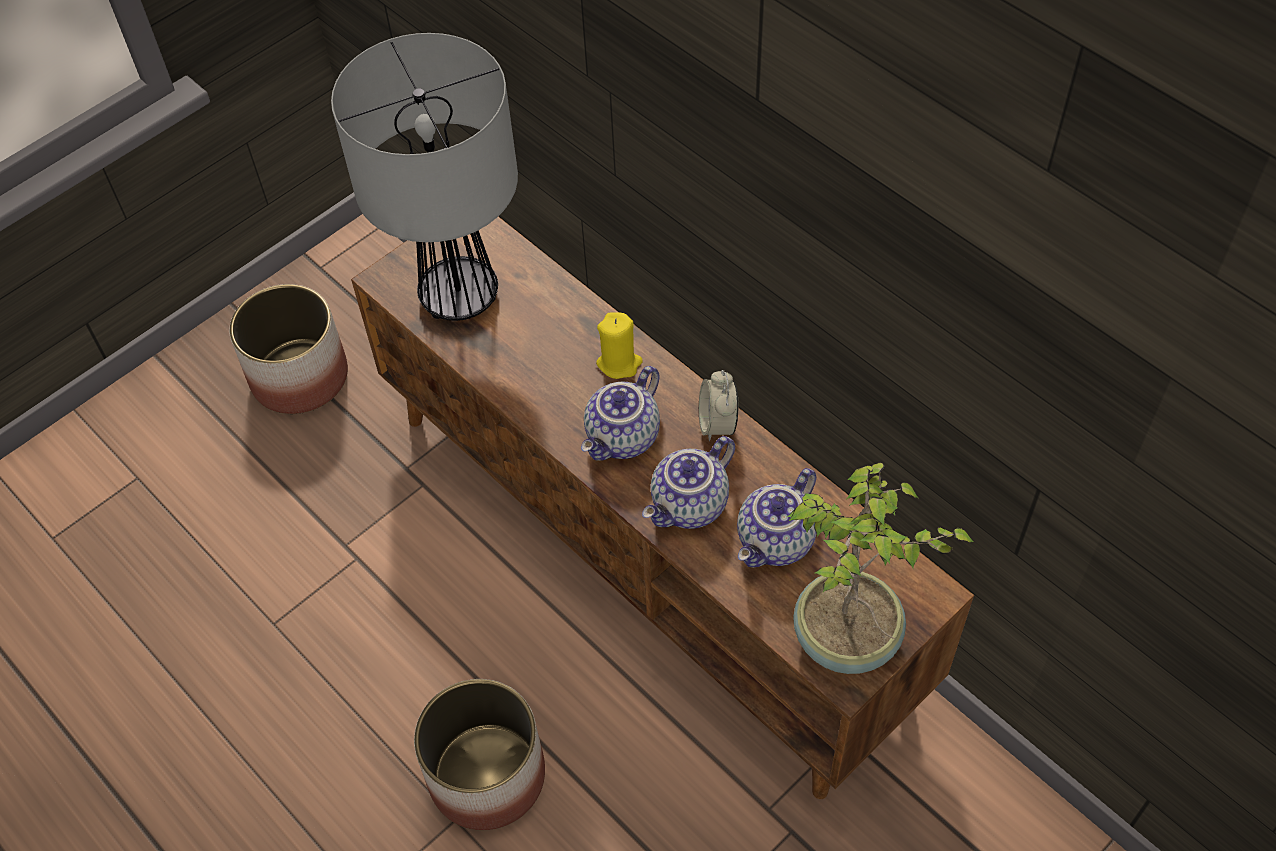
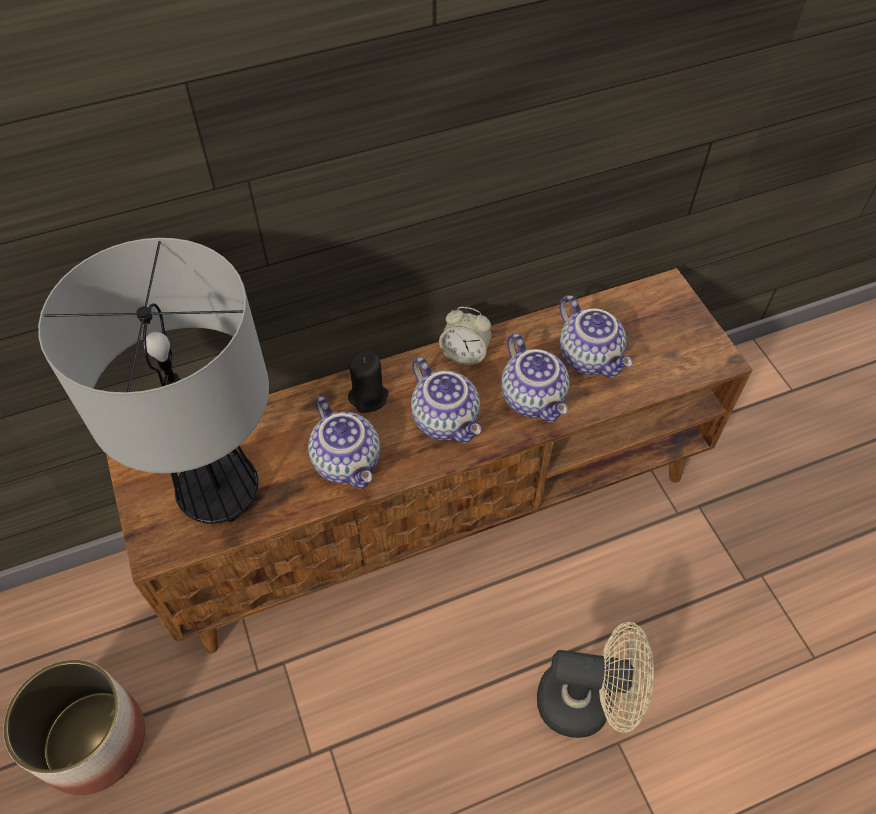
camera: 70 degrees left, 0 degrees up
planter [414,679,545,830] -> beige fan [537,622,654,738]
yellow candle [596,312,643,379] -> black candle [348,350,388,413]
potted plant [787,463,974,674] -> none
none -> teapot [308,396,380,489]

